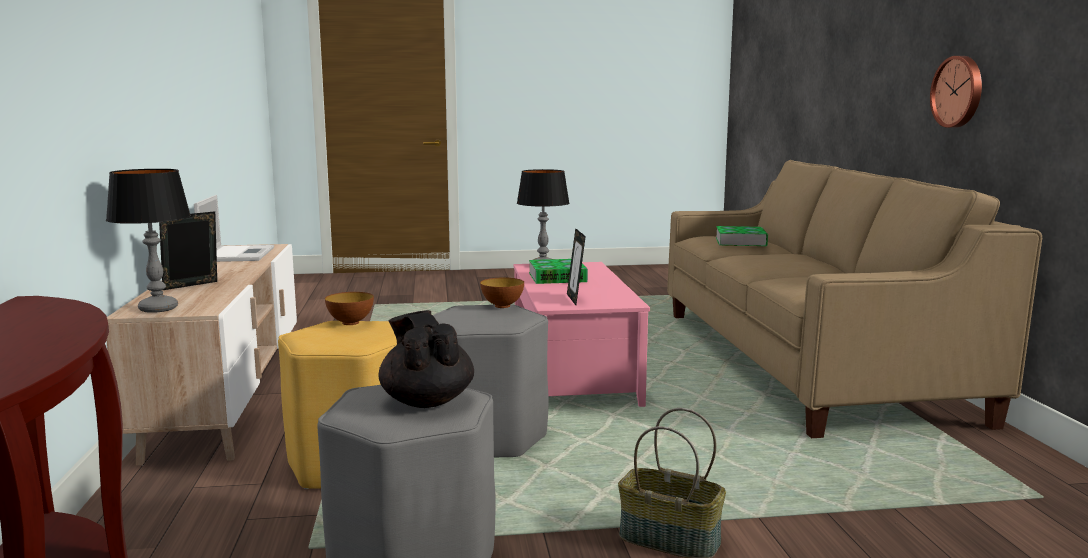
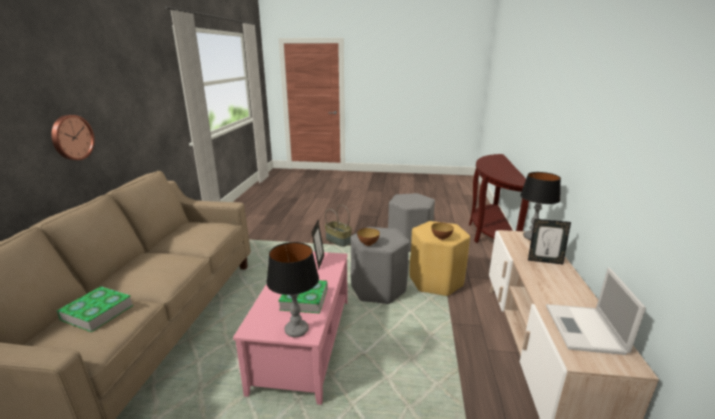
camera: 165 degrees left, 10 degrees up
picture frame [159,211,217,290] -> picture frame turned 45 degrees clockwise [528,219,571,264]
black teapot [378,310,474,408] -> none

